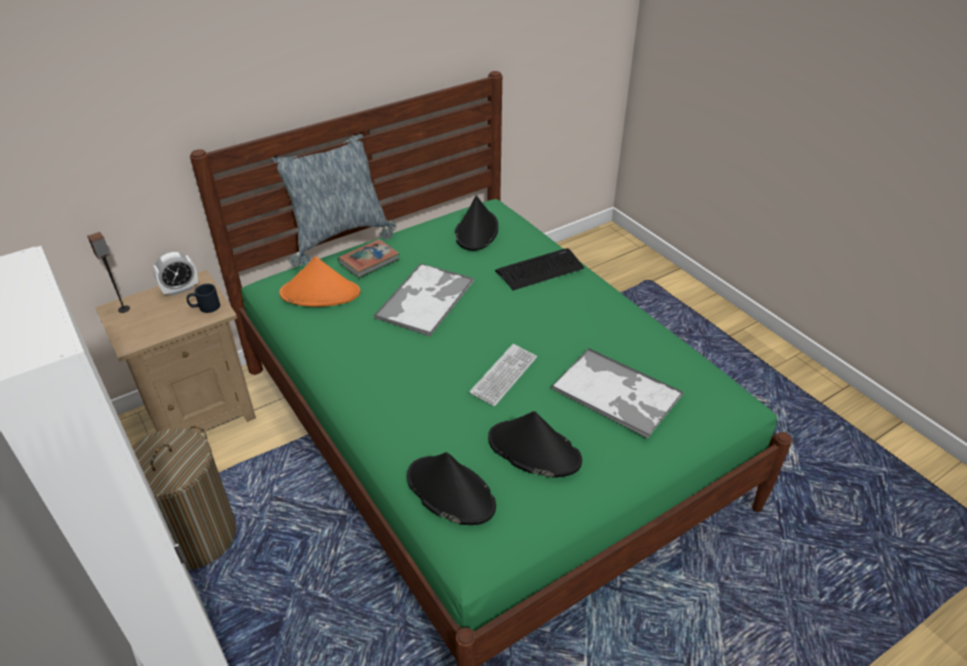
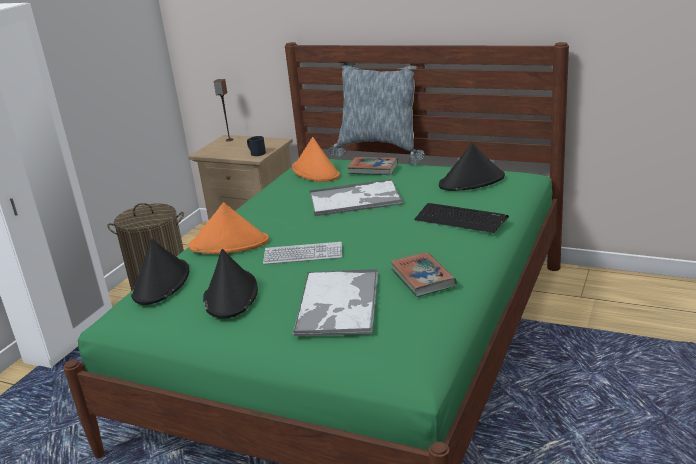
camera: 60 degrees right, 15 degrees down
alarm clock [153,252,198,296] -> none
none -> orange hat [188,203,269,254]
none -> book [390,252,457,297]

